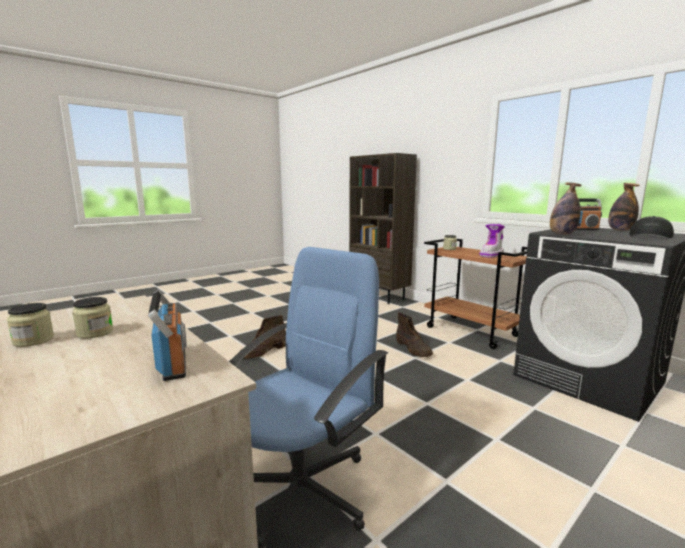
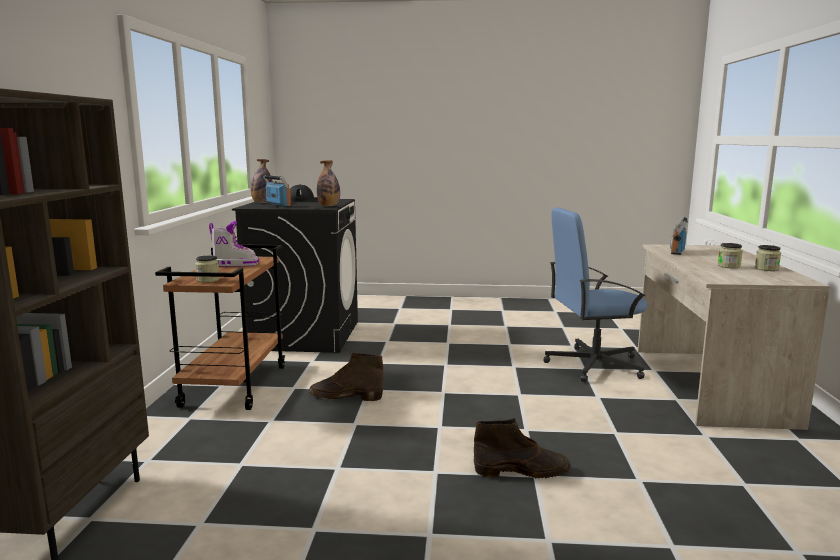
camera: 135 degrees left, 0 degrees up
brown boot [396,312,433,357] -> brown boot turned 105 degrees counterclockwise [309,353,383,401]

